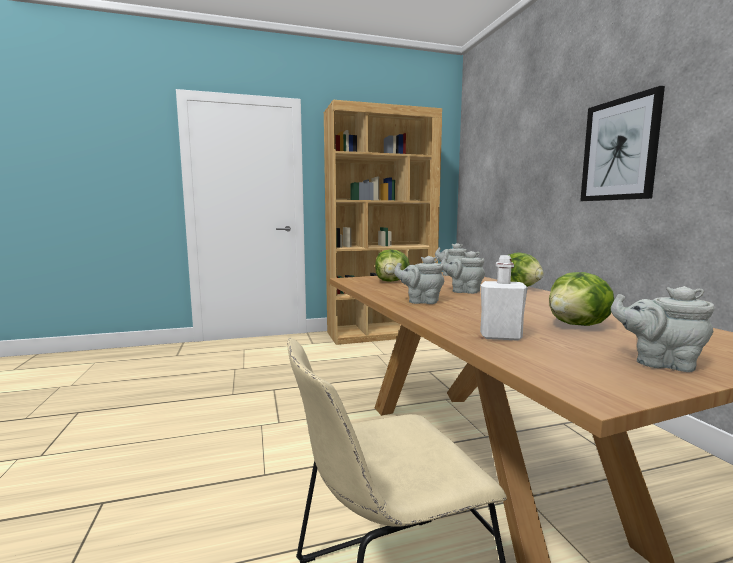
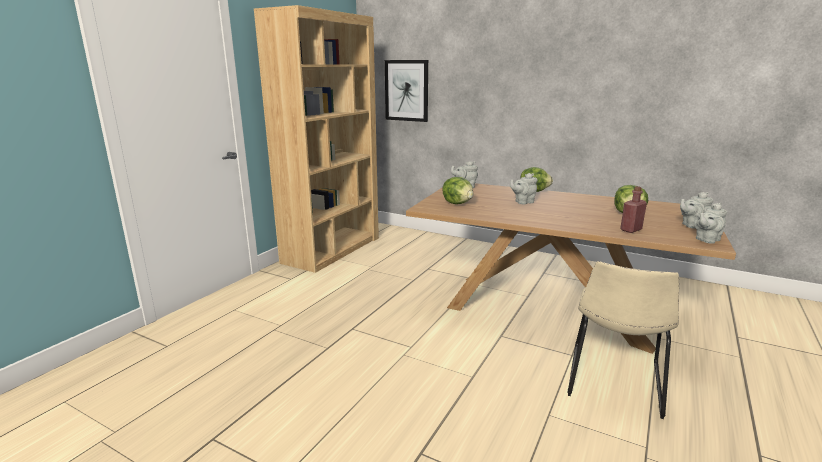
camera: 45 degrees left, 10 degrees up
grey teapot [394,256,444,304] -> grey teapot moved to [694,203,727,244]
white bottle [480,255,528,341] -> red bottle [620,186,647,233]
picture [580,86,665,201] -> picture moved to [385,60,428,122]

